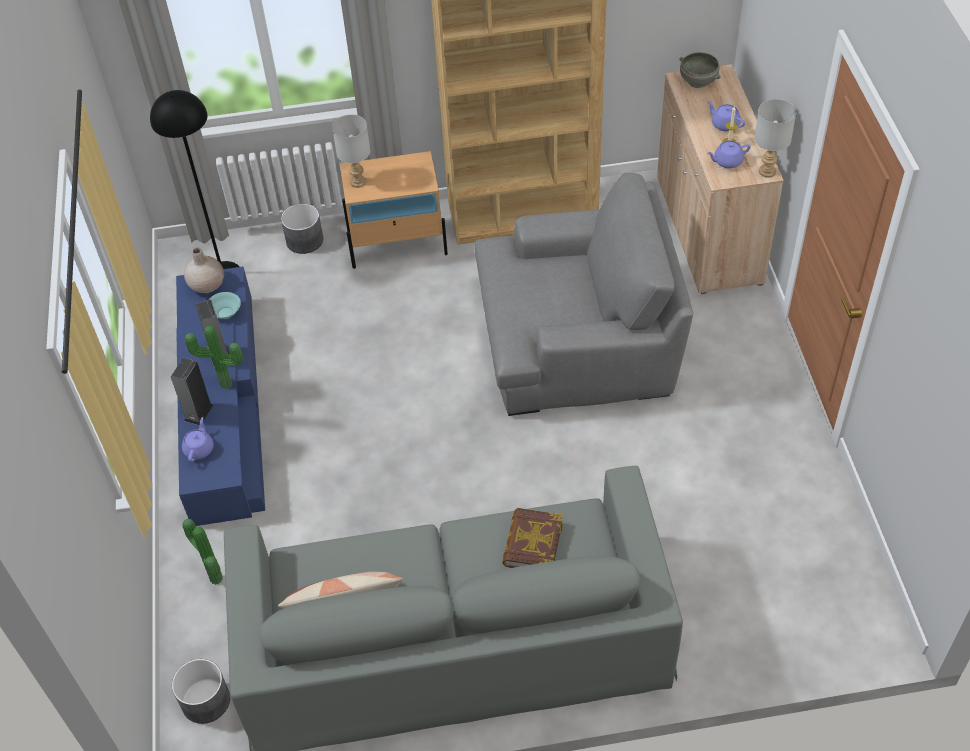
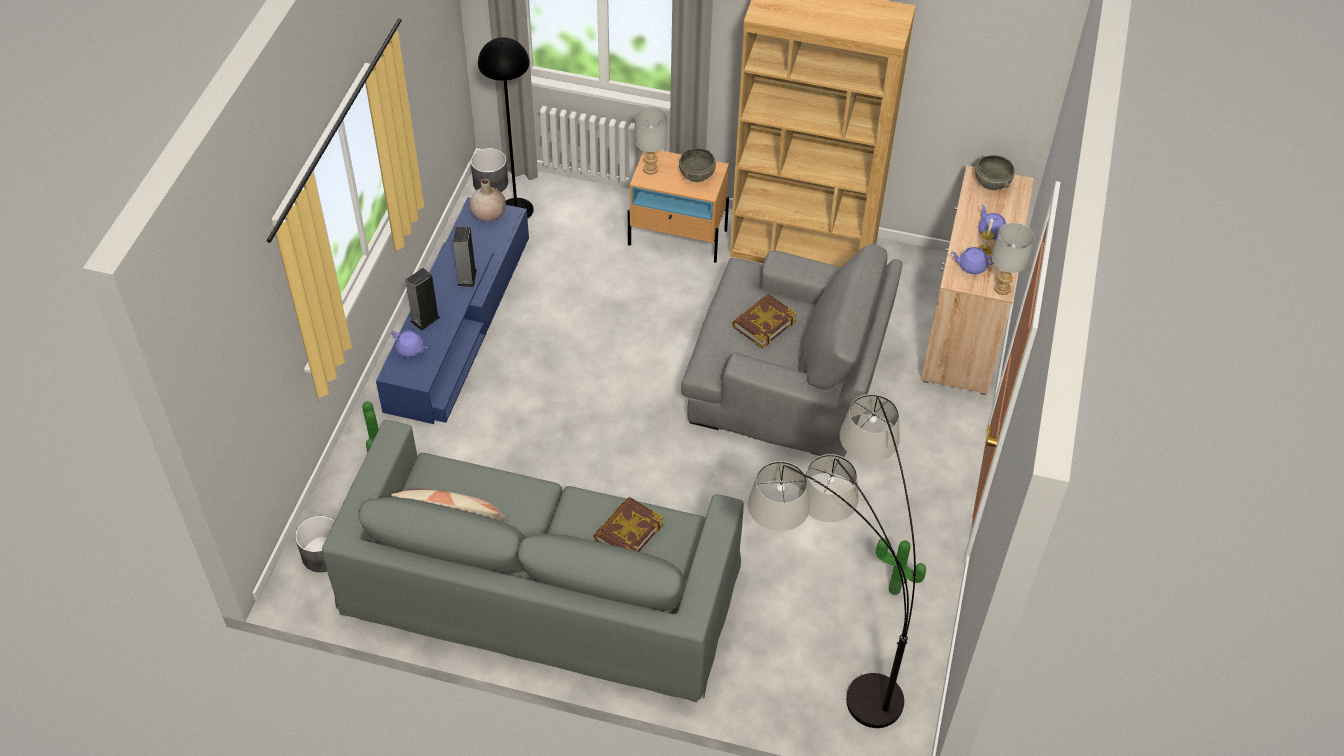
camera: 20 degrees right, 0 degrees up
purple teapot [182,417,214,462] -> purple teapot turned 90 degrees clockwise [391,330,427,357]
potted plant [185,326,243,389] -> potted plant moved to [876,539,926,595]
turquoise bowl [209,292,241,319] -> none
grey planter [281,204,323,254] -> grey planter moved to [471,148,508,192]
none -> grey bowl [679,148,716,182]
none -> book [732,294,797,348]
none -> floor lamp [748,394,916,728]

